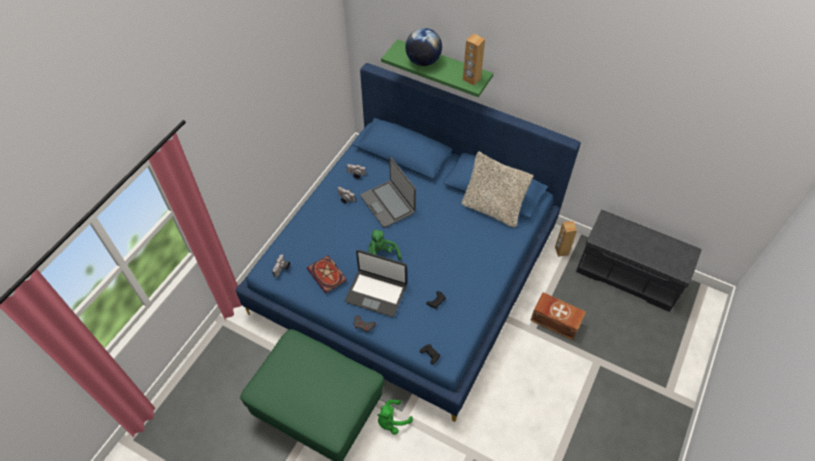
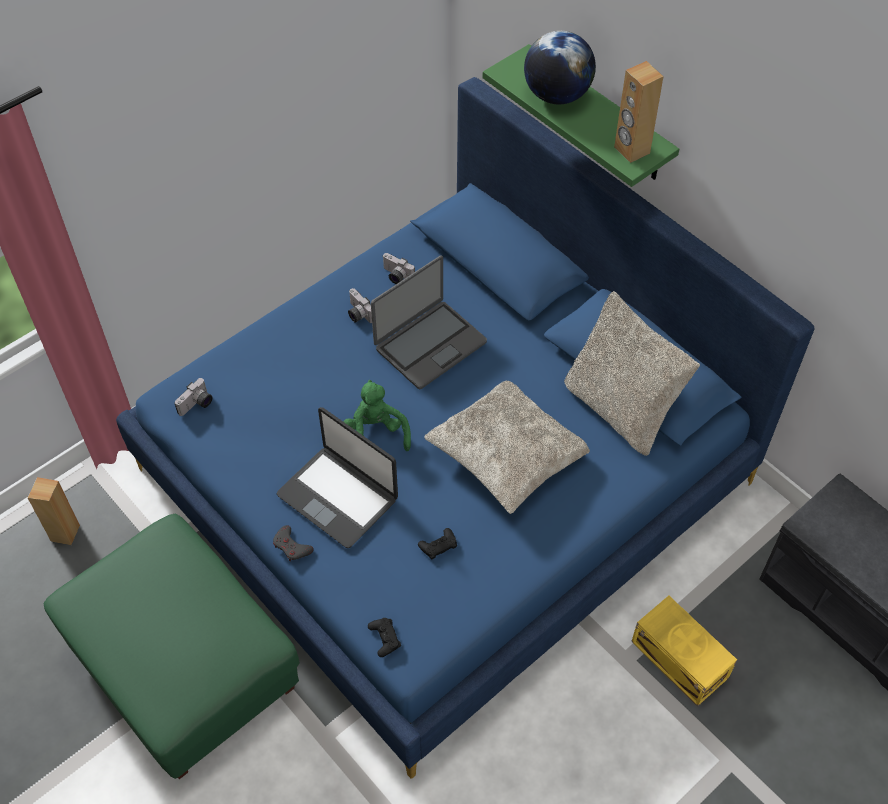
camera: 20 degrees right, 0 degrees up
book [307,255,347,293] -> none
laptop [360,157,416,228] -> laptop turned 120 degrees counterclockwise [371,255,487,389]
green plush toy [378,400,413,435] -> none
brown storage box [530,292,586,340] -> yellow storage box [631,596,737,707]
brown speaker [555,221,577,257] -> brown speaker moved to [28,477,80,545]
none -> beige pillow [424,381,590,514]

